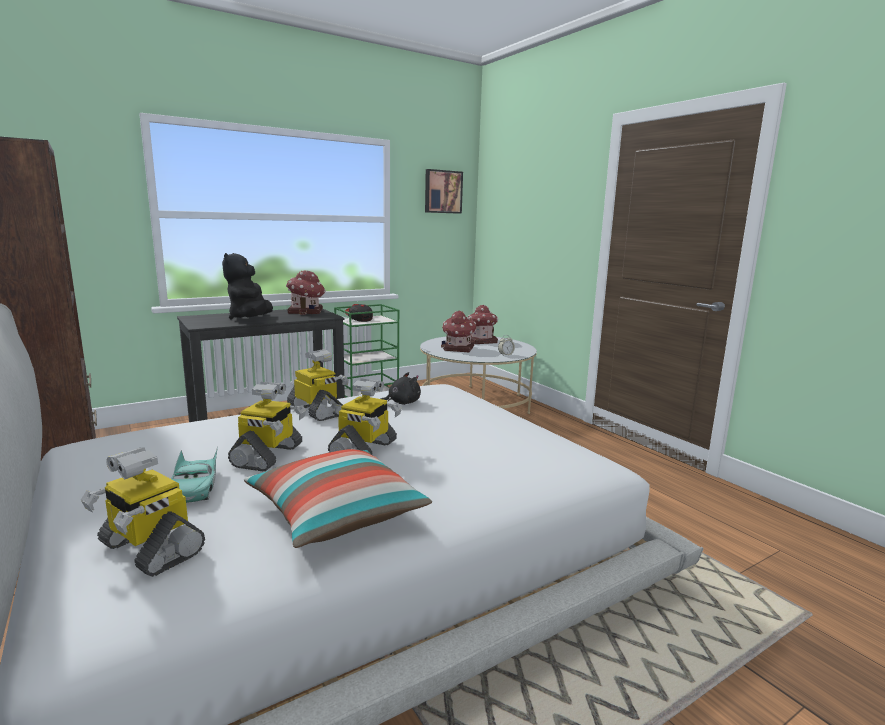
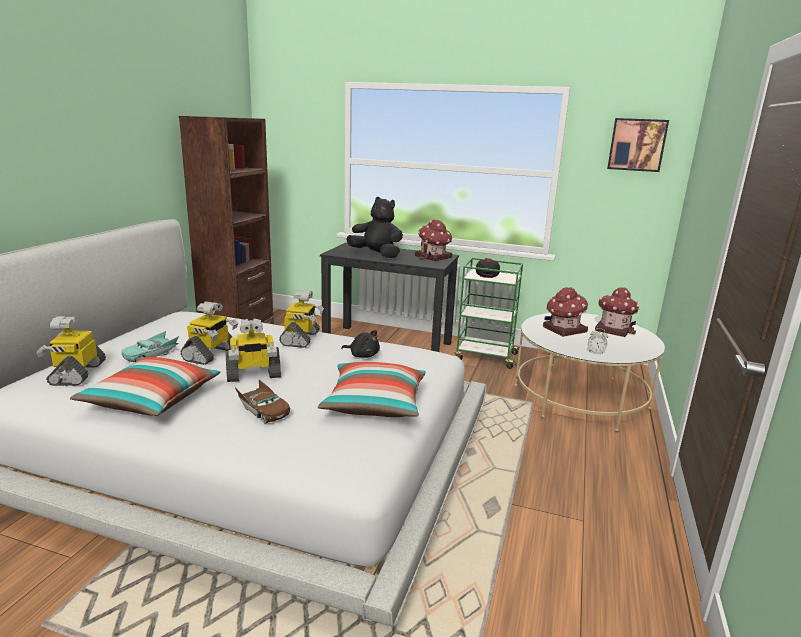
camera: 50 degrees right, 5 degrees up
black plush toy [222,253,273,320] -> black plush toy turned 75 degrees clockwise [346,197,403,258]
toy robot [228,382,306,471] -> toy robot turned 45 degrees counterclockwise [180,301,238,365]
none -> brown toy car [235,379,290,423]
none -> pillow [318,362,426,417]

